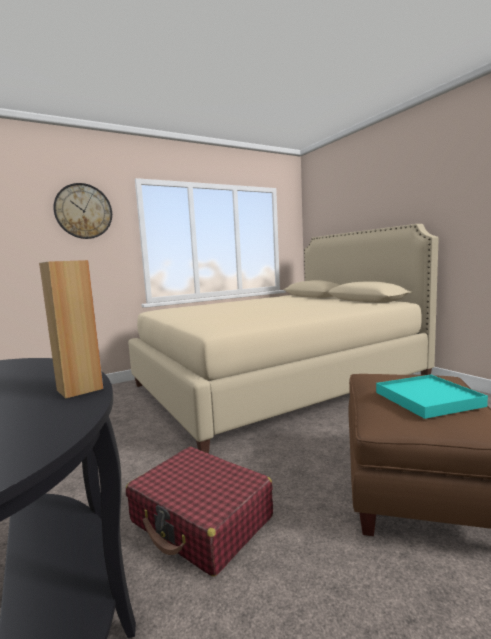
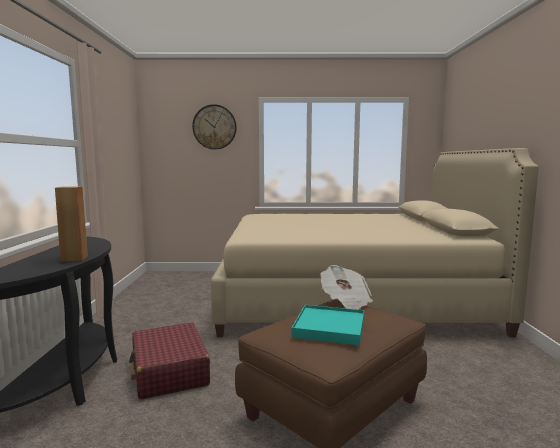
camera: 30 degrees right, 0 degrees up
none -> newspaper [320,265,373,310]

